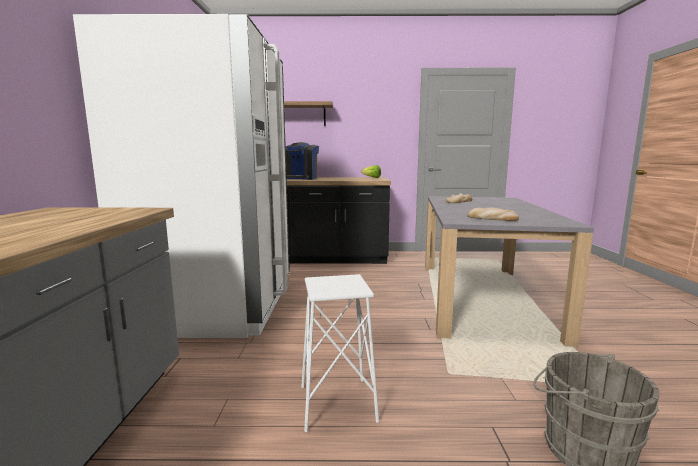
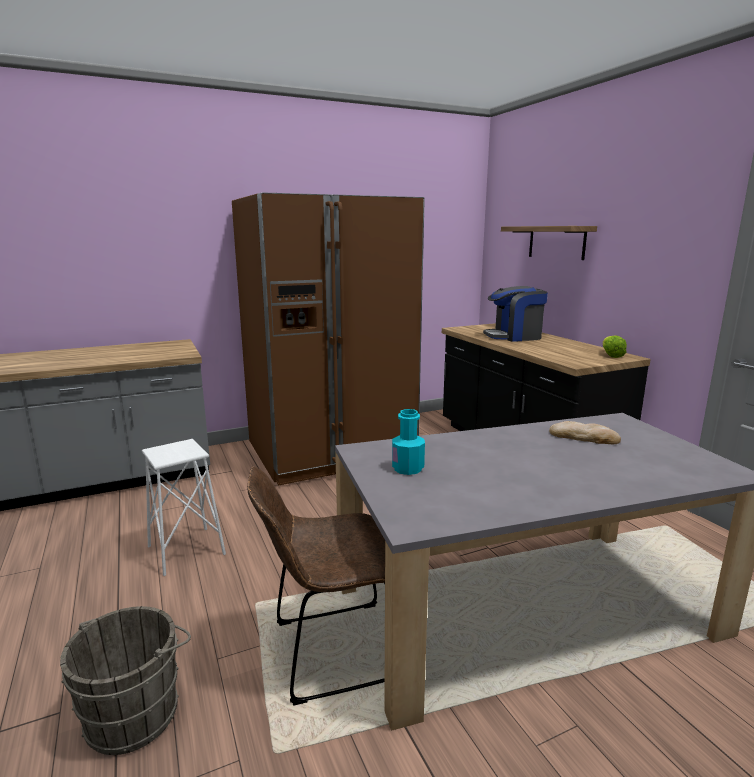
camera: 65 degrees right, 5 degrees up
white fridge [73,14,290,338] -> brown fridge [232,192,425,486]
bread [467,208,519,221] -> turquoise bottle [392,409,425,475]
none -> brown chair [247,467,385,706]

